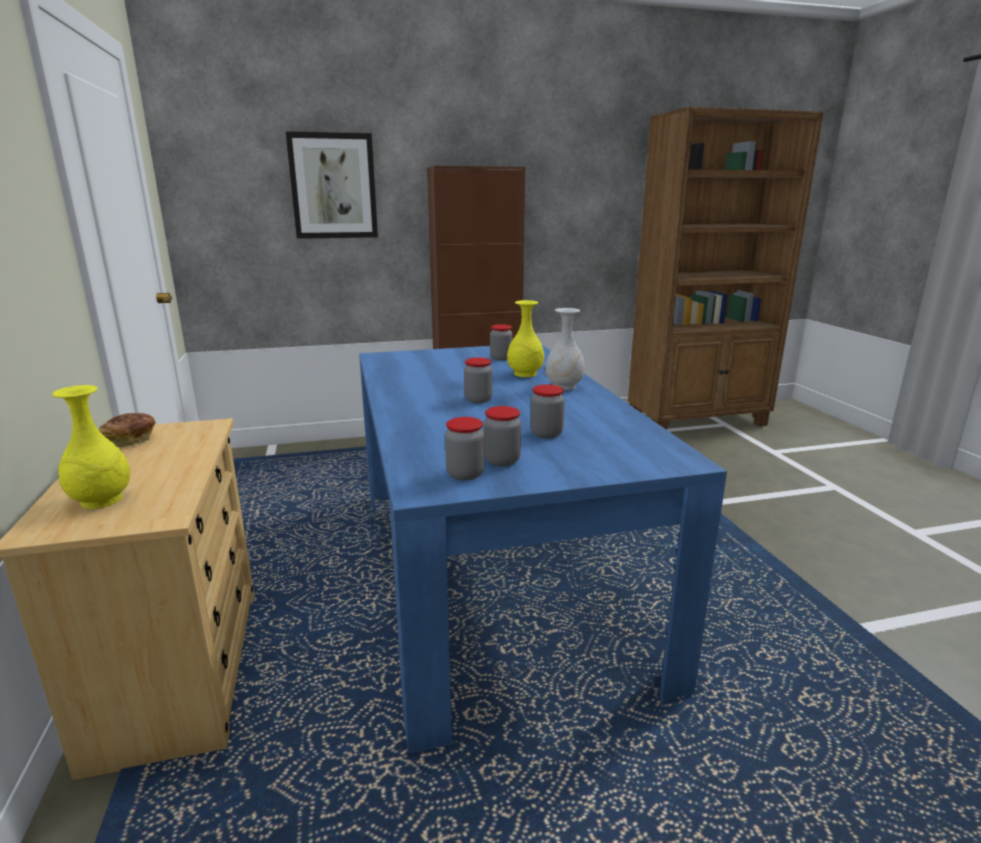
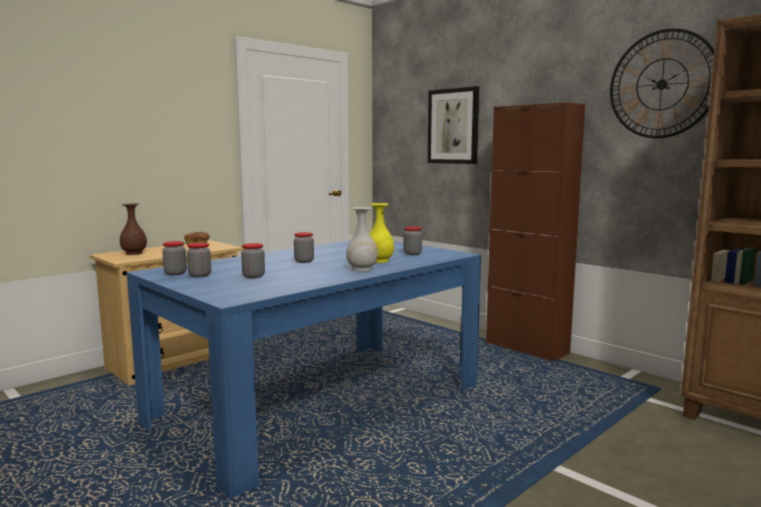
camera: 60 degrees right, 10 degrees down
yellow vase [52,385,130,509] -> brown vase [120,203,147,255]
none -> wall clock [610,28,714,138]

